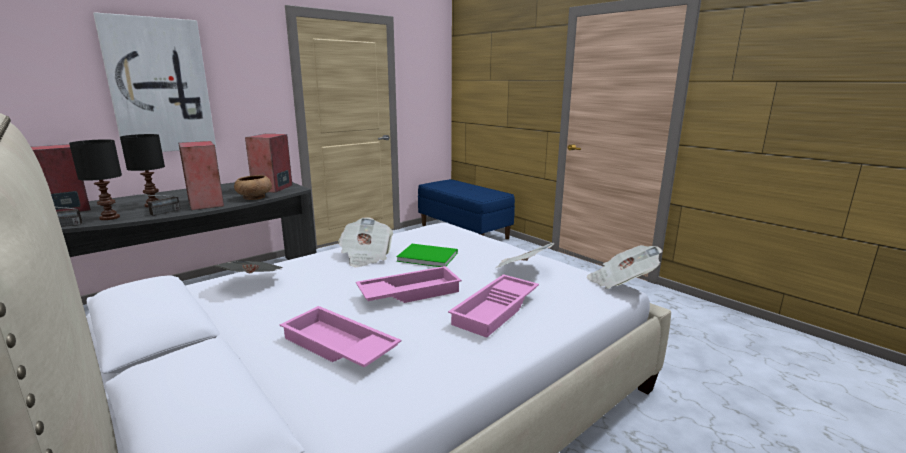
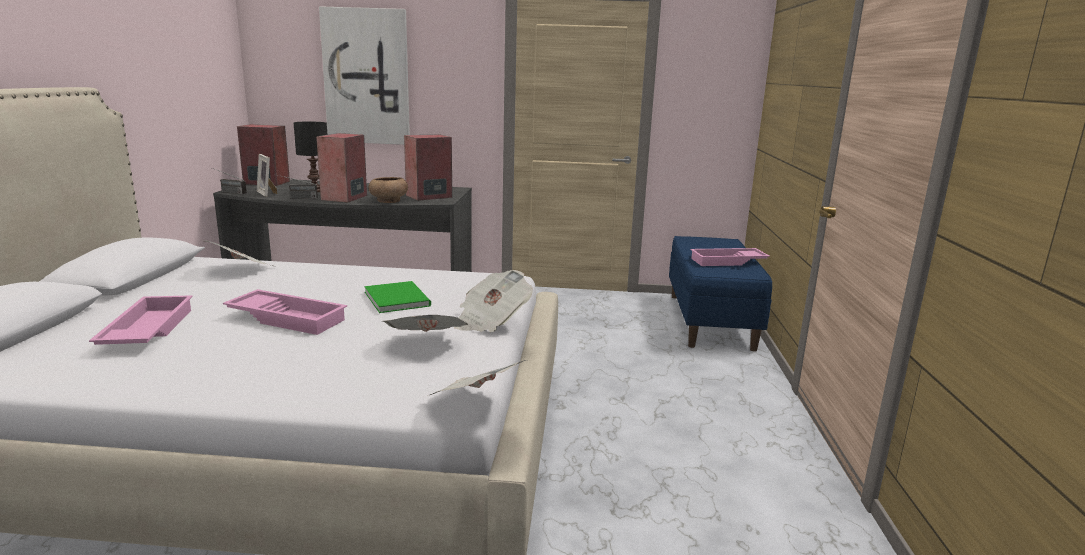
camera: 45 degrees right, 0 degrees up
black table lamp [69,139,122,220] -> picture frame [257,154,277,197]
newspaper [338,217,393,267] -> newspaper moved to [454,270,533,332]
pink tray [448,274,539,338] -> pink tray moved to [690,248,770,266]

